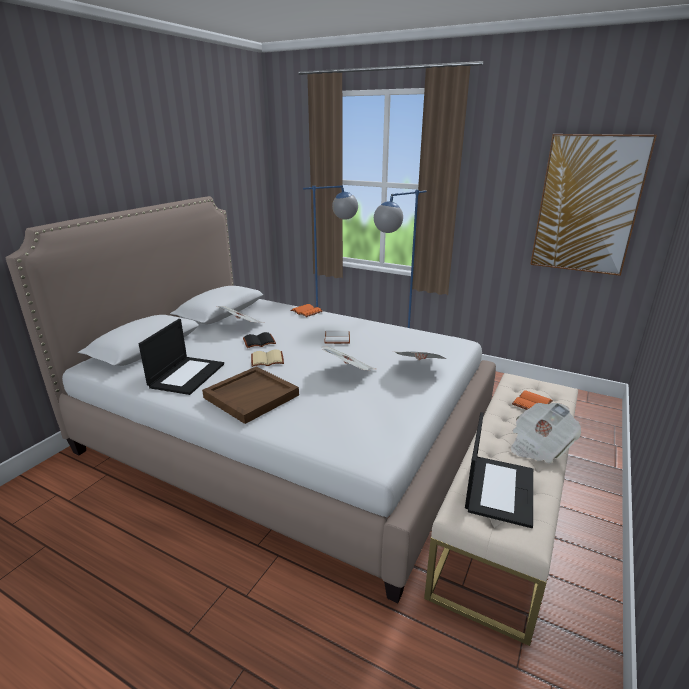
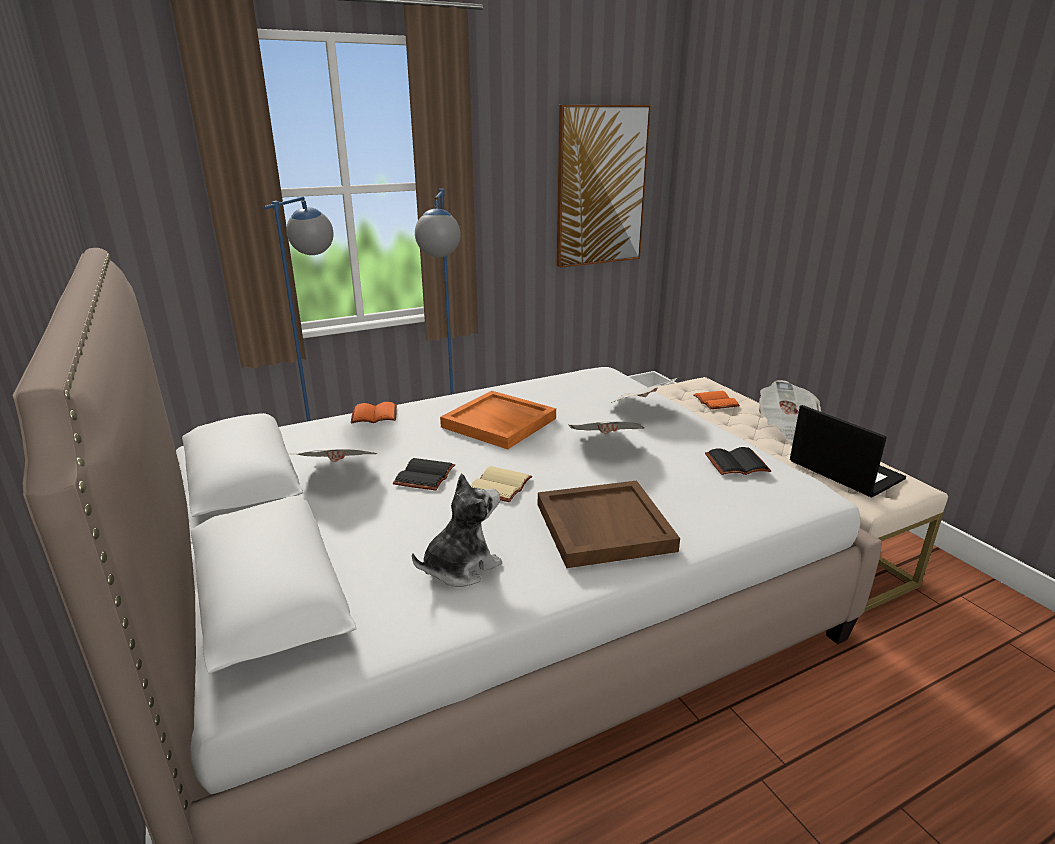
camera: 55 degrees left, 0 degrees up
laptop [139,319,224,395] -> plush toy [412,473,502,587]
white book [324,330,350,344] -> orange tray [440,391,556,449]
none -> black book [705,447,771,475]

